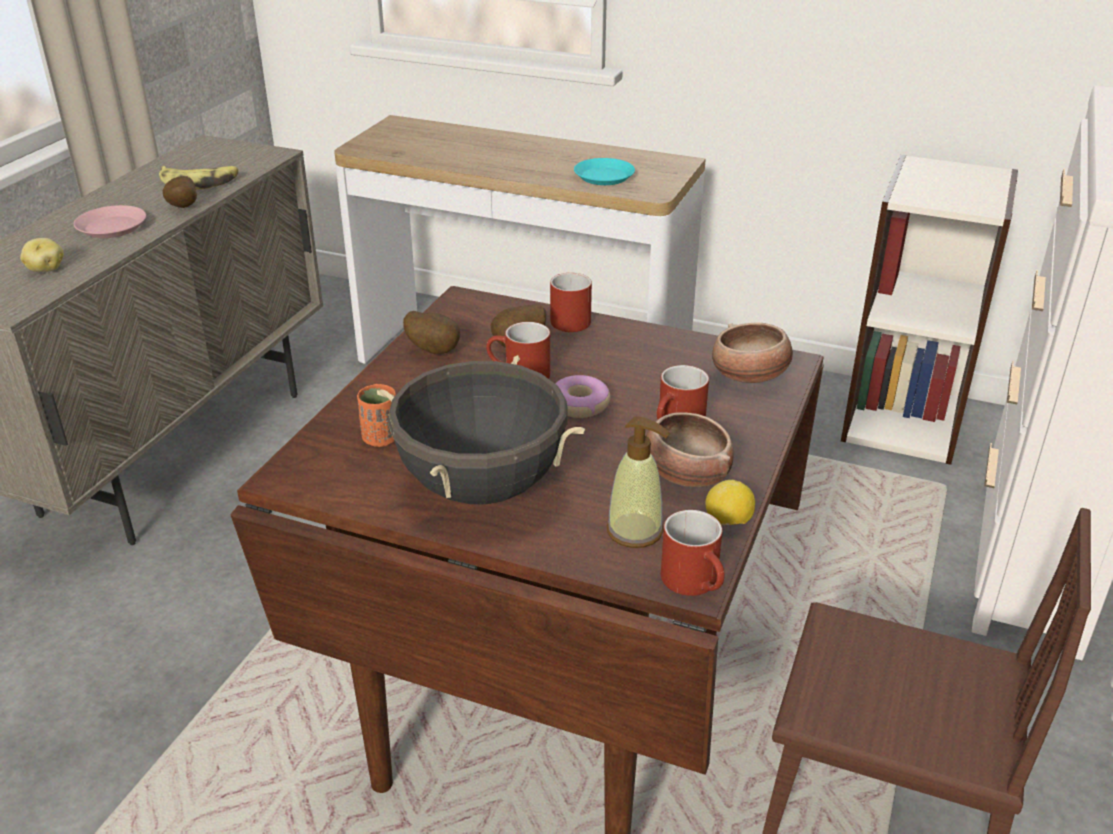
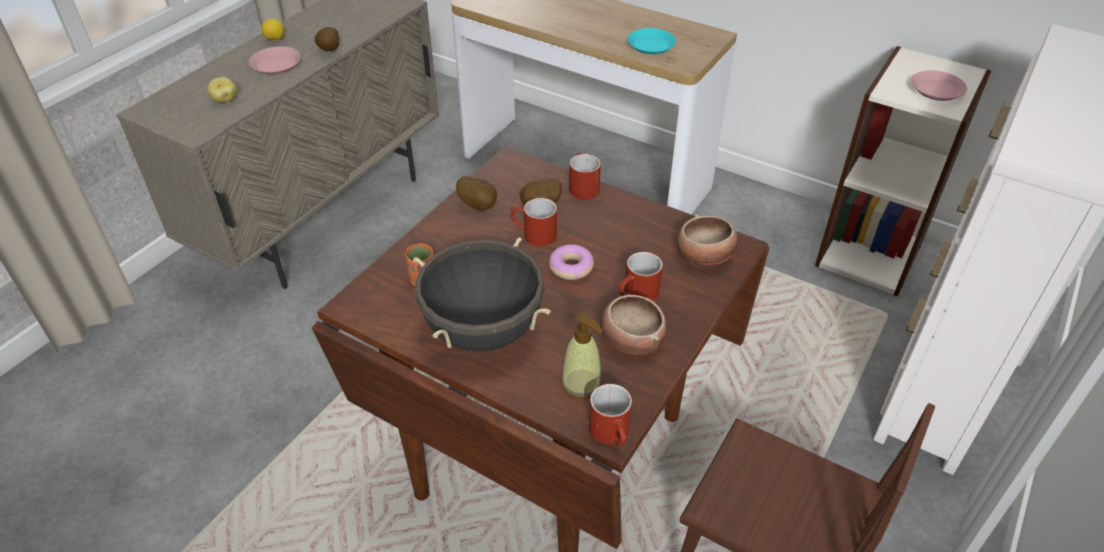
camera: 10 degrees right, 10 degrees up
banana [159,166,238,190] -> none
lemon [706,480,755,526] -> lemon moved to [261,19,284,40]
none -> pink plate [911,70,967,101]

